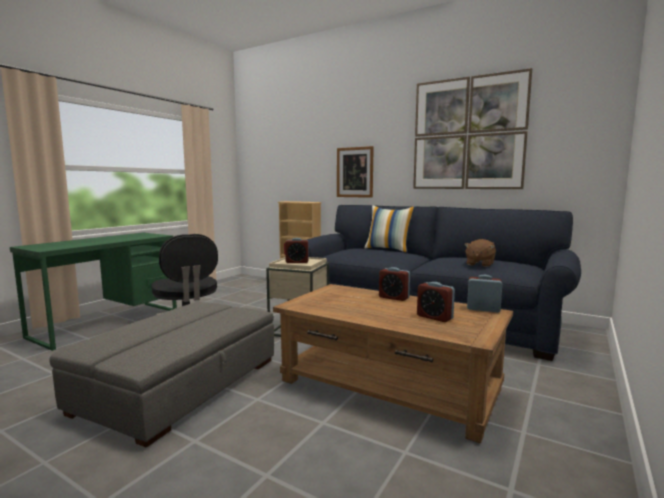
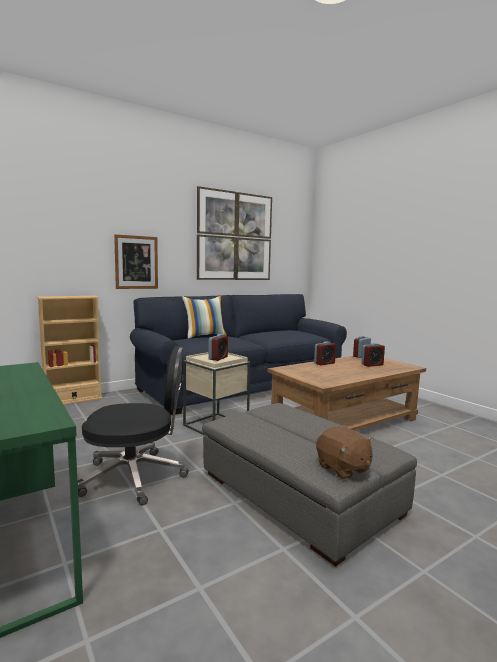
camera: 65 degrees left, 0 degrees up
brown plush toy [464,239,496,267] -> brown plush toy moved to [316,426,373,480]

